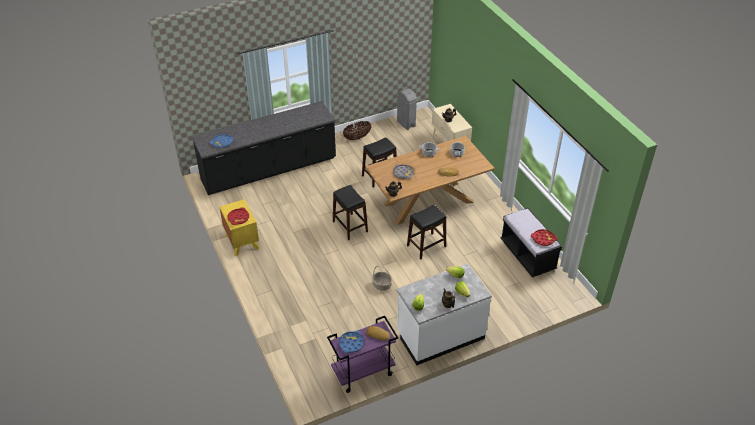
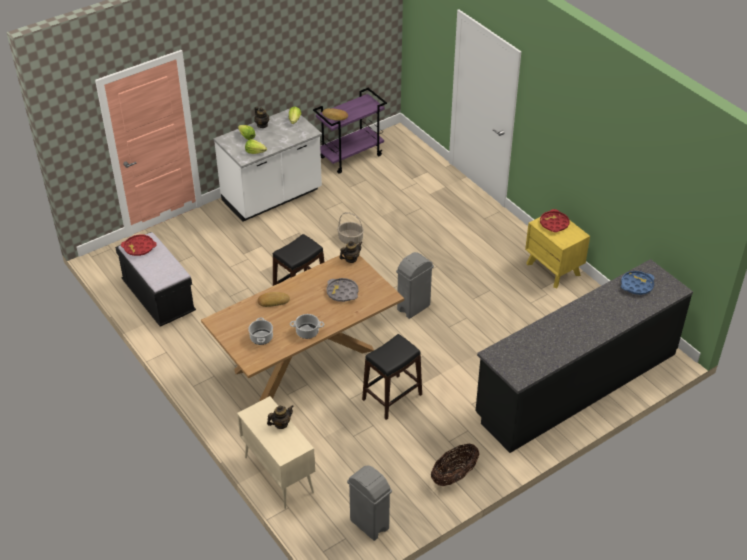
camera: 170 degrees right, 0 degrees up
black stool [333,185,368,240] -> grey trash can [396,252,434,319]
blue tray [339,330,364,353] -> none

